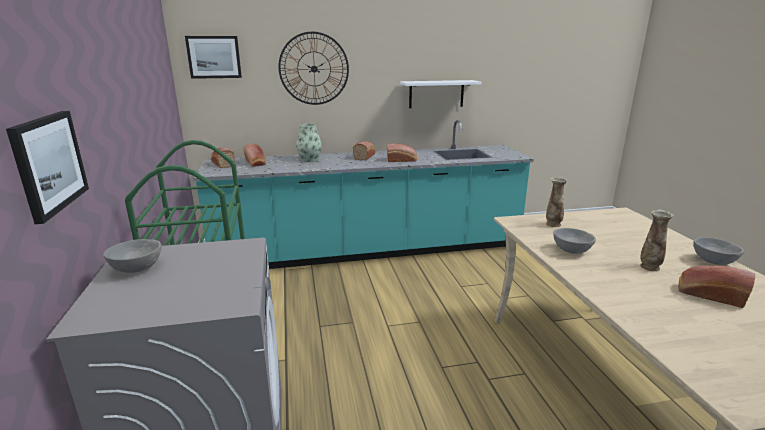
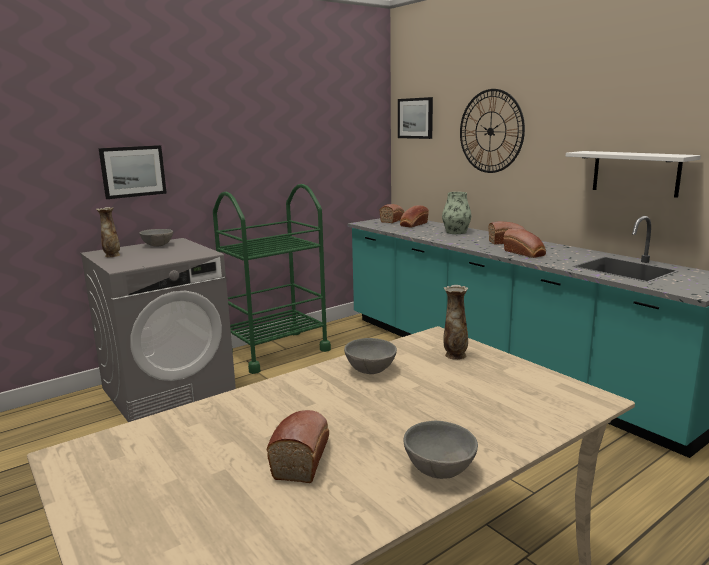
camera: 65 degrees right, 5 degrees down
vase [640,209,674,271] -> vase moved to [96,207,120,257]

